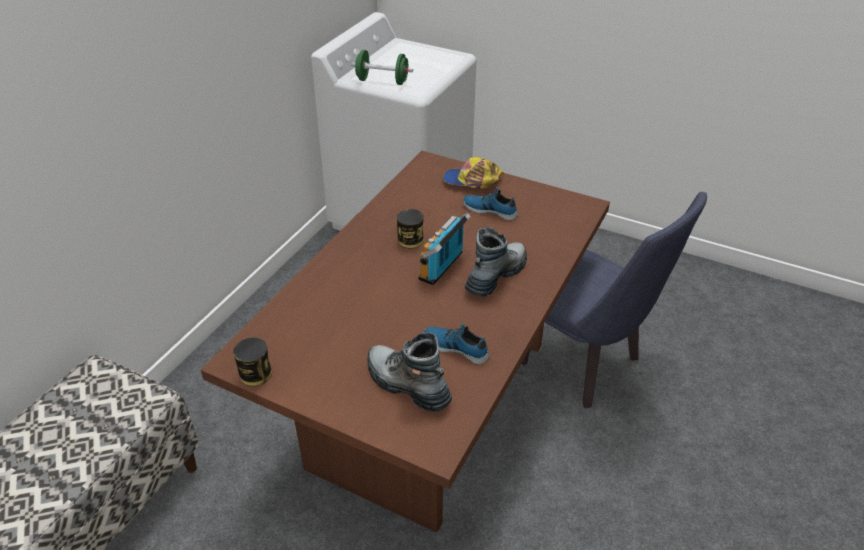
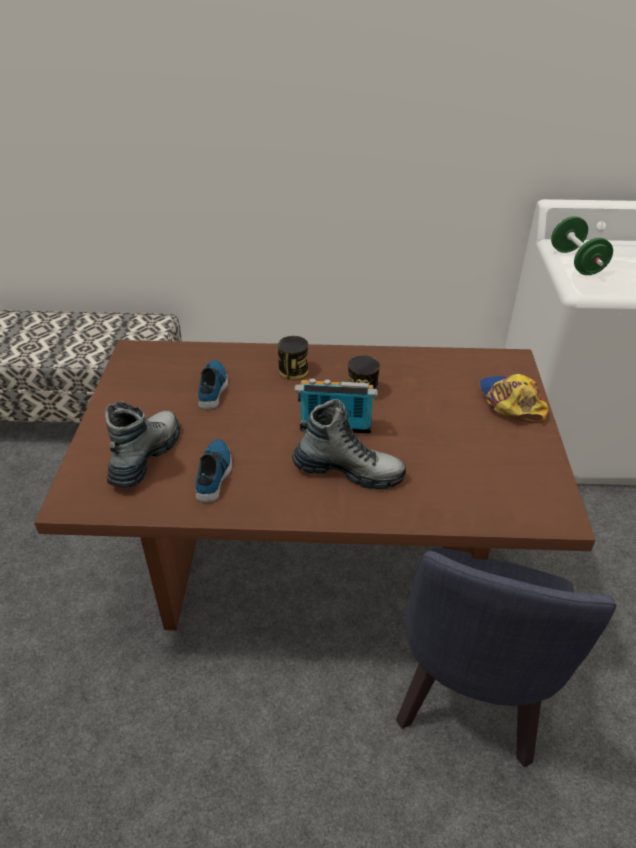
camera: 65 degrees right, 0 degrees up
can [233,337,272,386] -> can moved to [278,336,309,380]
shoe [463,187,518,221] -> shoe moved to [198,360,228,410]

